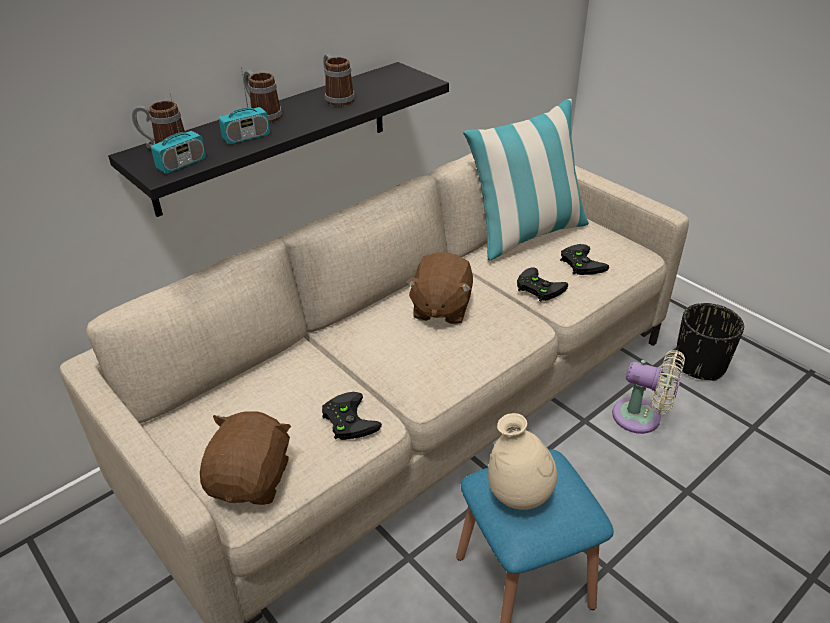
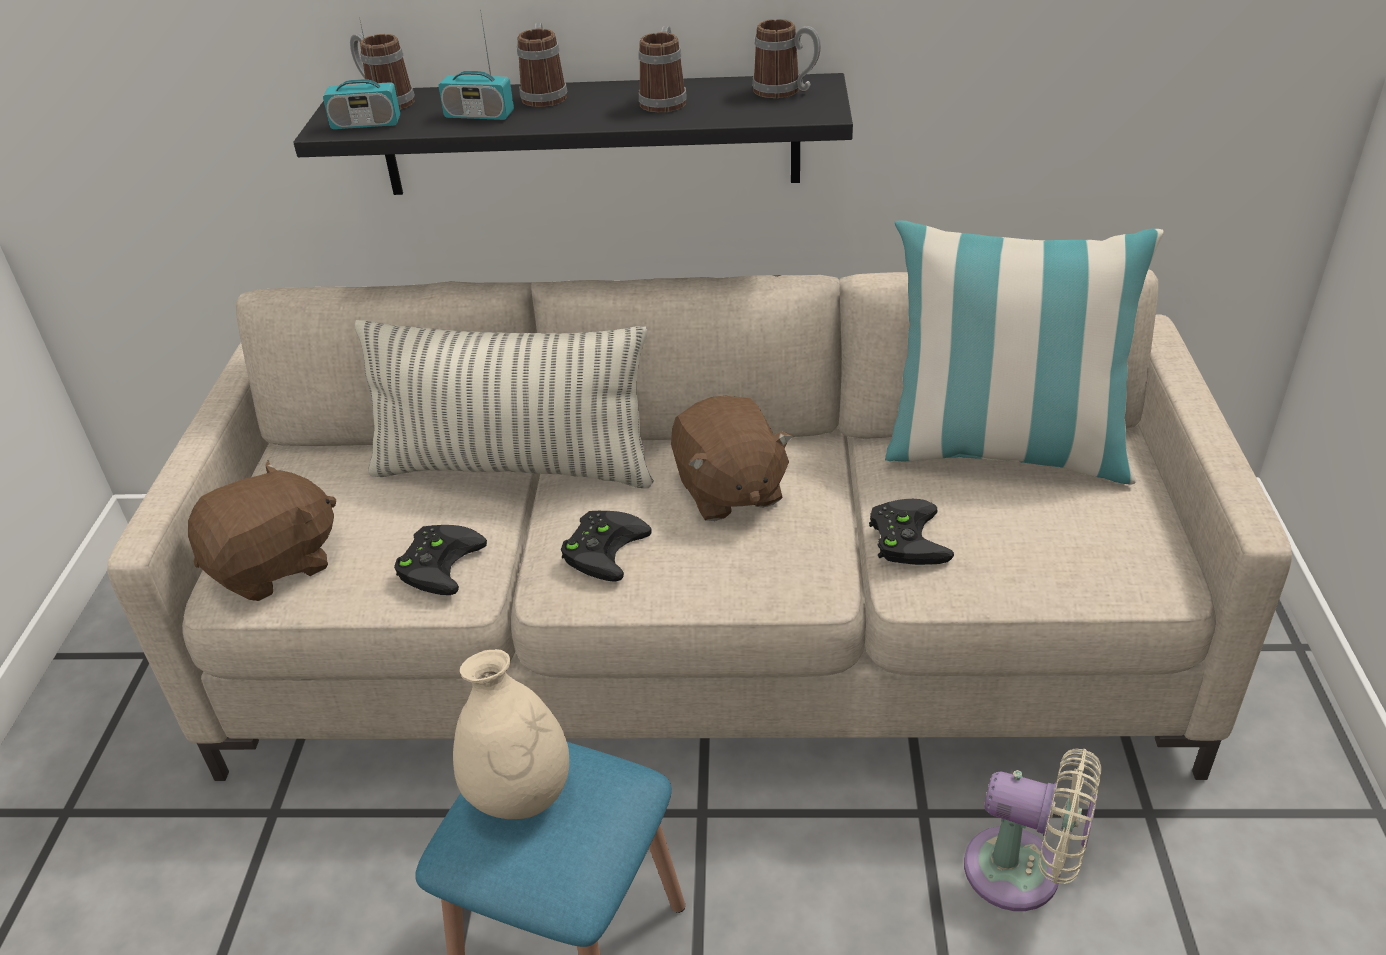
camera: 45 degrees right, 0 degrees up
brown plush toy [406,252,473,324] -> brown plush toy turned 75 degrees counterclockwise [671,396,793,521]
black game controller [560,244,609,275] -> black game controller moved to [561,511,652,582]
beige fan [612,350,685,434] -> beige fan turned 45 degrees counterclockwise [964,748,1101,911]
black planter [675,303,744,381] -> none
none -> pillow [355,320,654,488]
none -> mug [752,19,821,98]

